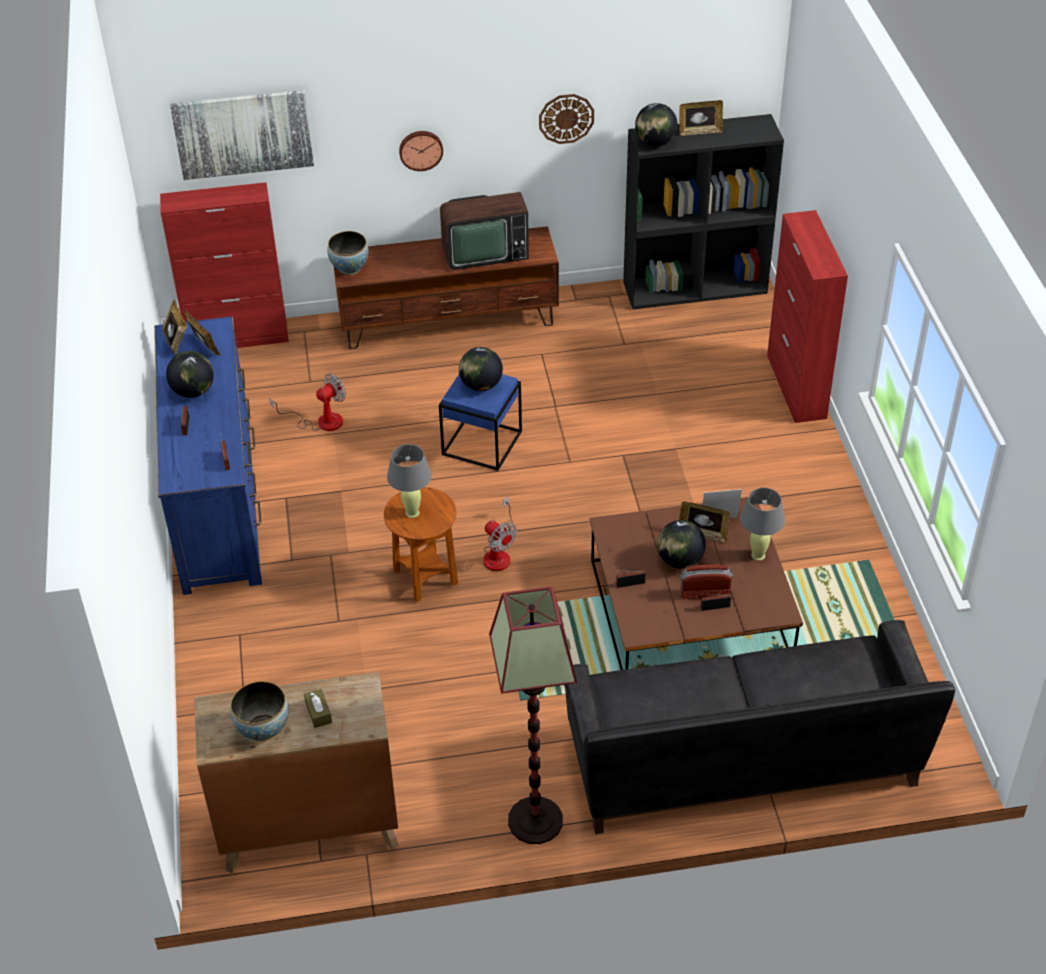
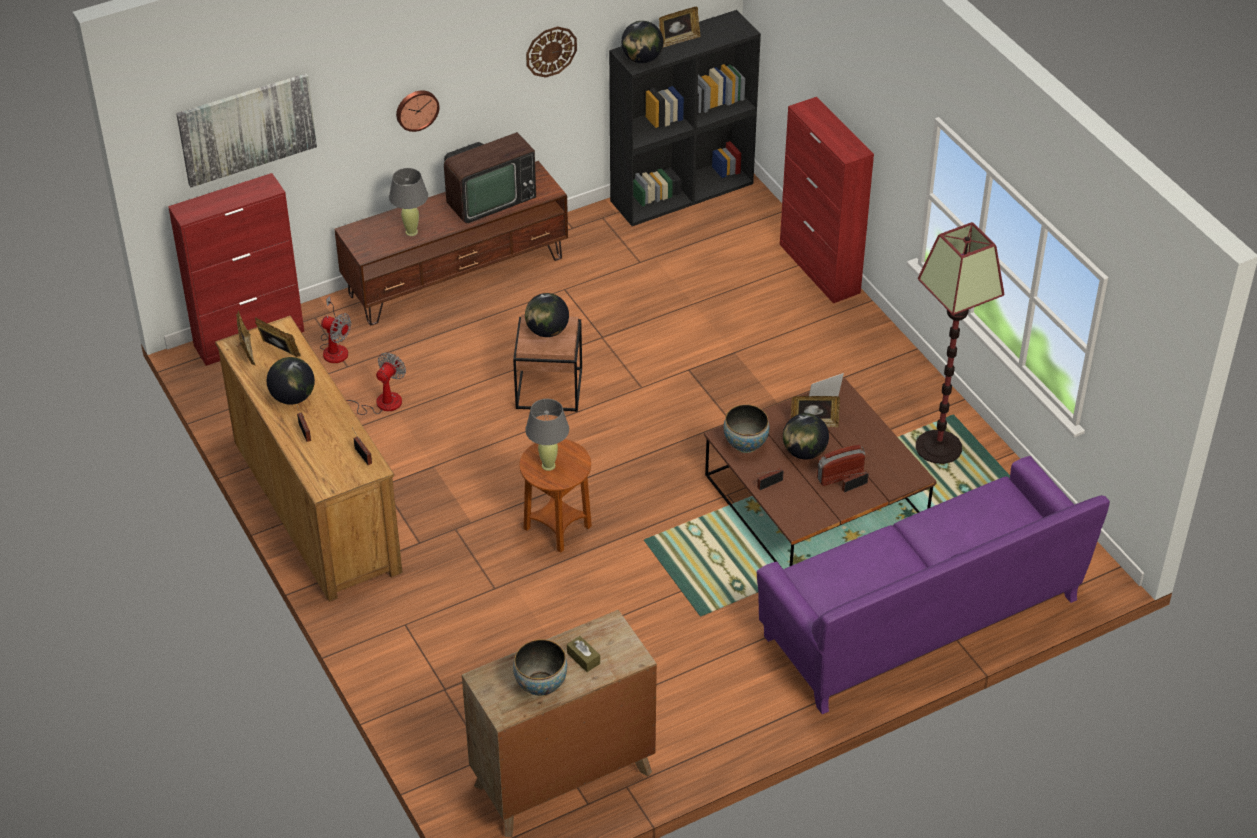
camera: 20 degrees left, 0 degrees up
blue dresser [154,317,262,595] -> brown dresser [215,316,402,602]
bowl [327,231,369,275] -> bowl moved to [724,404,769,453]
blue side table [439,374,522,471] -> brown side table [513,315,582,412]
fan [483,496,517,571] -> fan moved to [320,296,351,363]
floor lamp [489,586,577,844] -> floor lamp moved to [916,222,1005,464]
black sofa [564,620,955,834] -> purple sofa [757,456,1110,714]
grey table lamp [740,488,785,561] -> grey table lamp moved to [389,168,428,236]

